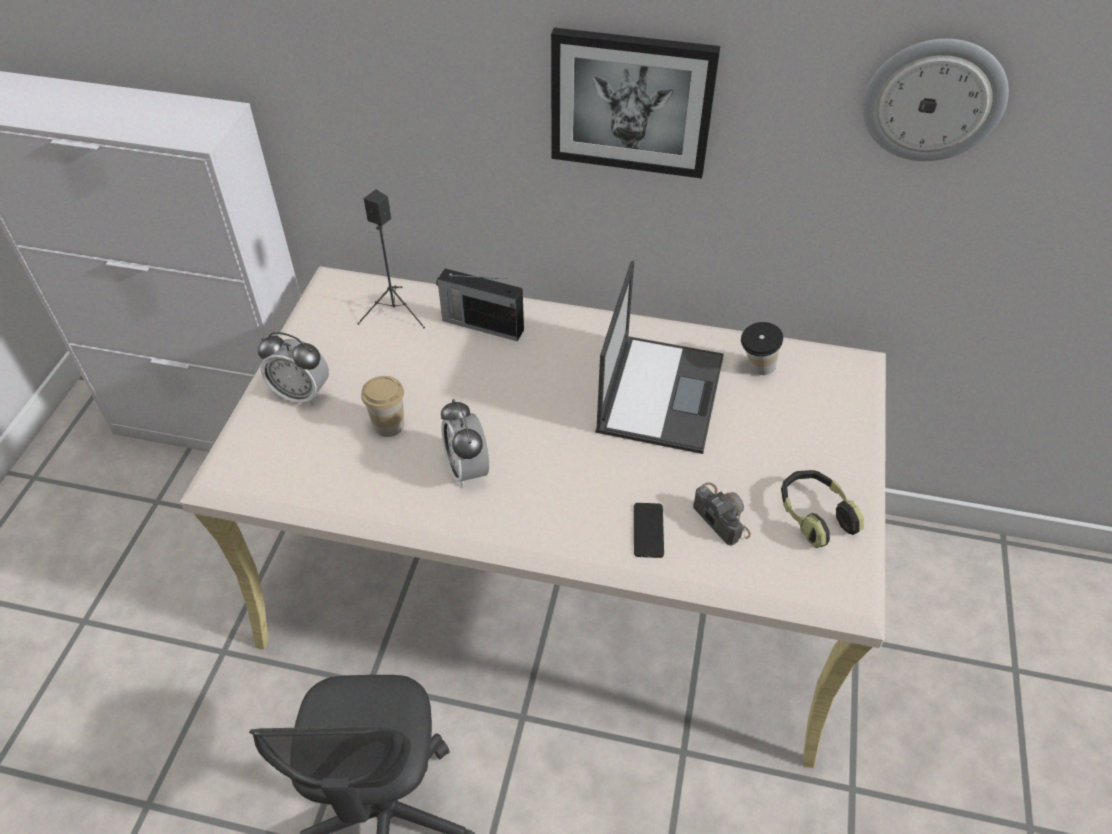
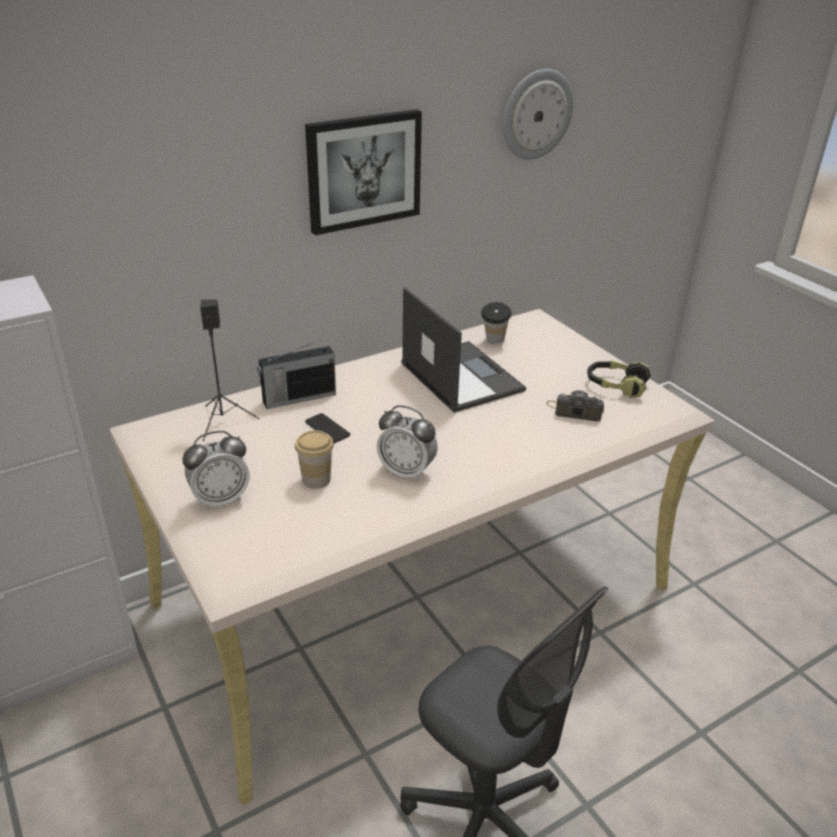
camera: 45 degrees left, 15 degrees down
phone [634,503,664,558] -> phone moved to [305,413,350,443]

